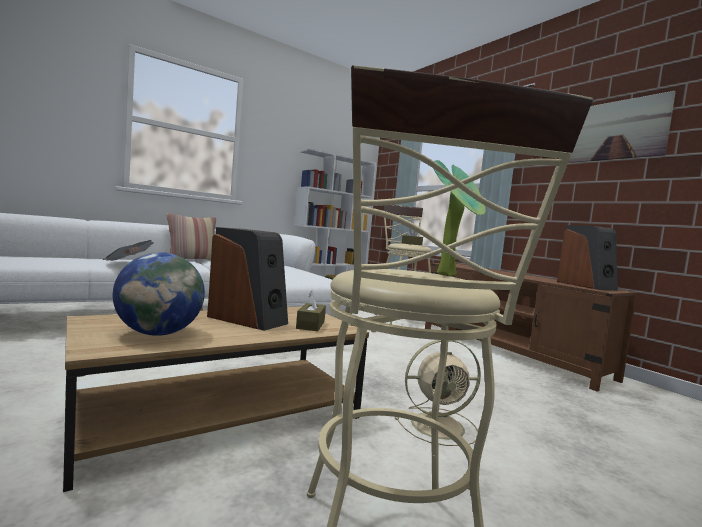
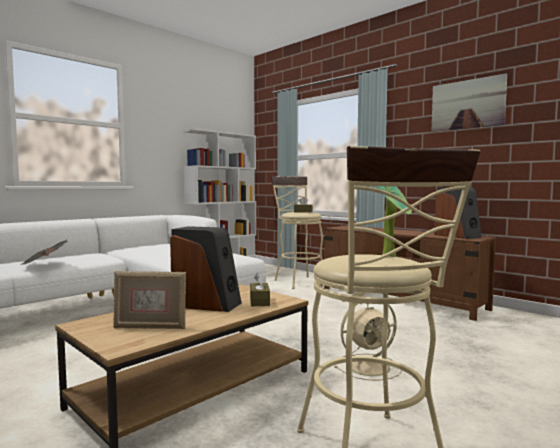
camera: 10 degrees left, 0 degrees up
globe [113,252,205,336] -> picture frame [113,271,186,329]
pillow [167,213,216,260] -> none

